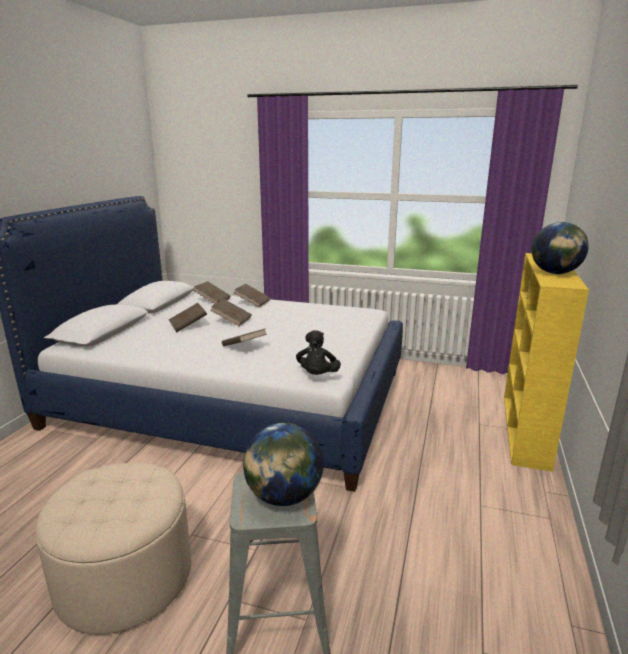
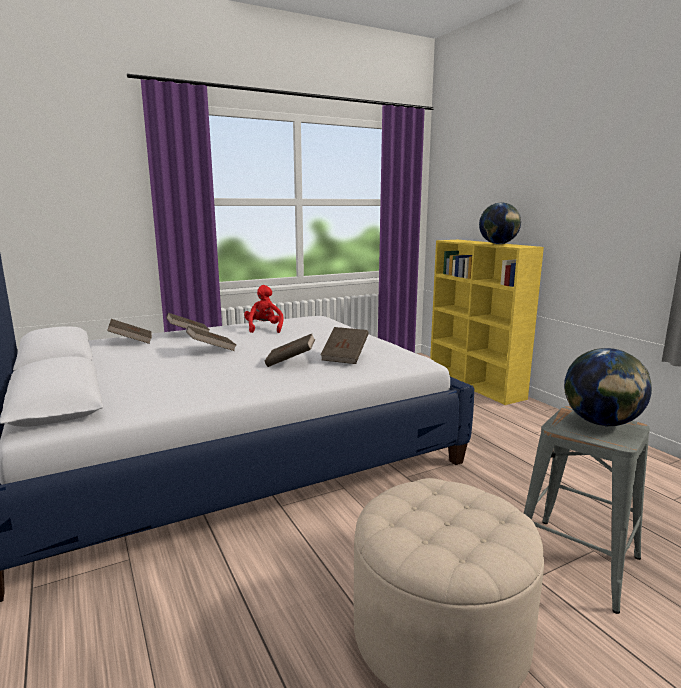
camera: 45 degrees left, 5 degrees down
brown book [169,303,207,332] -> brown book moved to [320,327,369,364]
black plush toy [296,330,341,375] -> none
none -> red plush toy [244,285,284,333]

